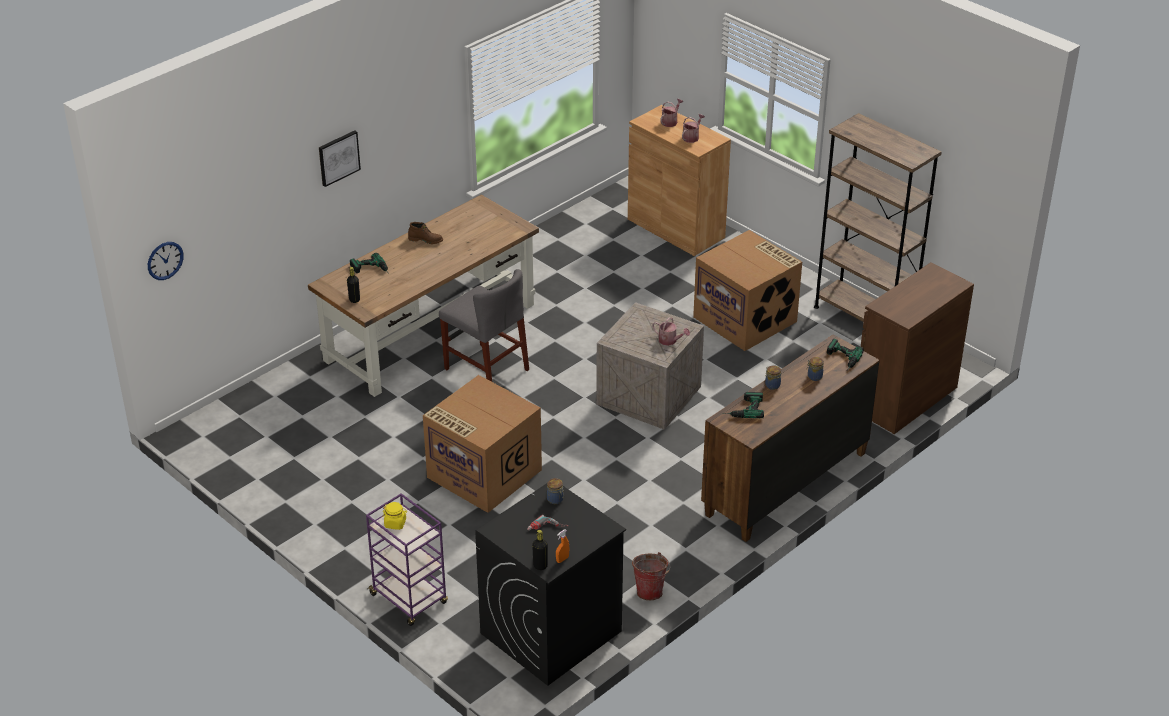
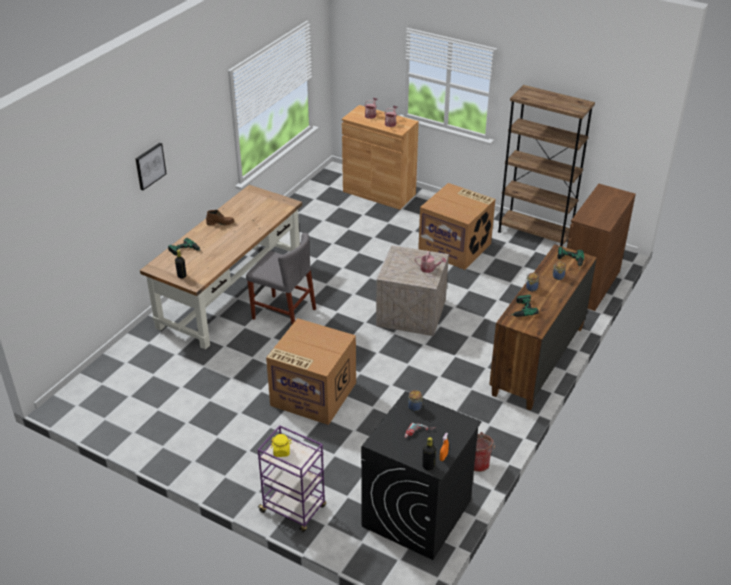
camera: 15 degrees left, 0 degrees up
wall clock [148,242,184,280] -> none

